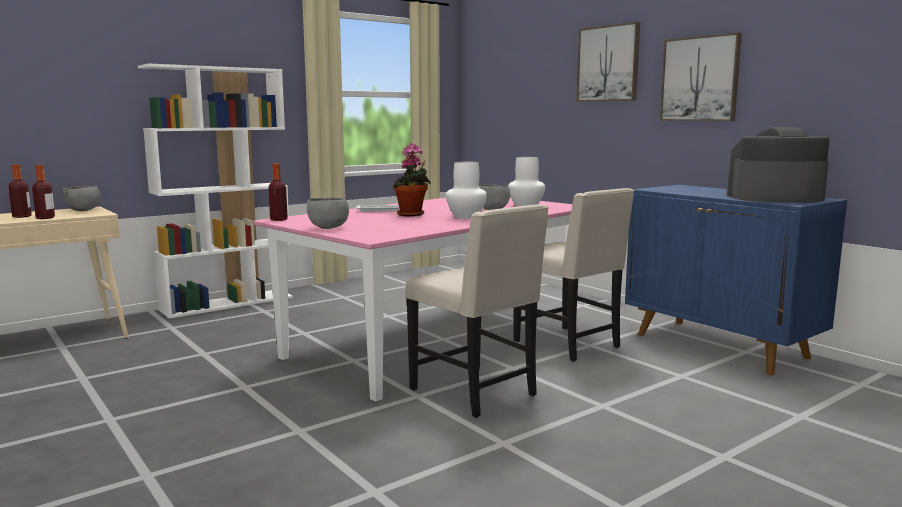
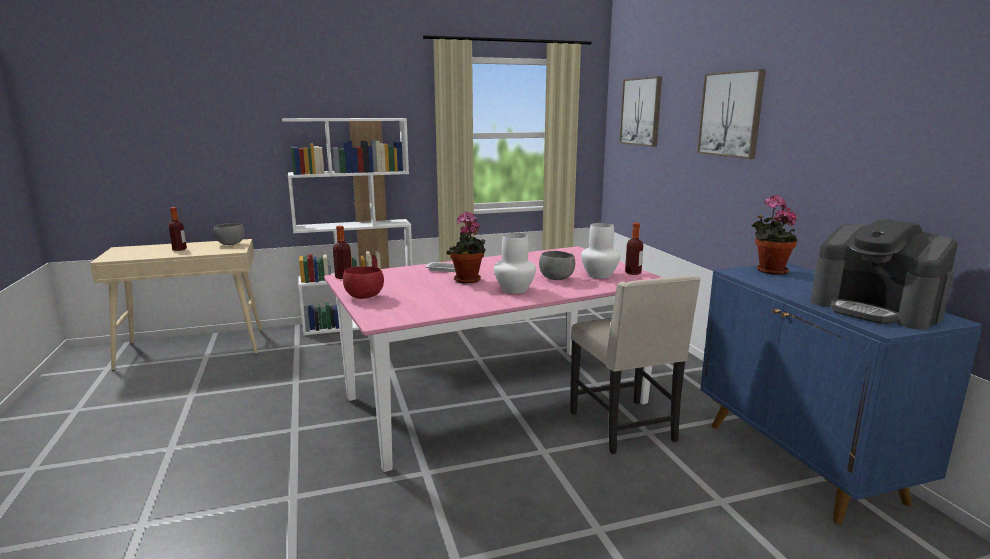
camera: 20 degrees right, 5 degrees up
bottle [32,165,55,219] -> bottle moved to [625,223,643,275]
grey bowl [307,198,349,229] -> red bowl [343,266,384,299]
beige chair [405,204,549,418] -> none
picture [660,32,742,121] -> picture moved to [620,76,662,147]
coffee machine [727,127,829,202] -> coffee machine turned 150 degrees counterclockwise [811,219,958,330]
none -> potted plant [751,195,797,275]

